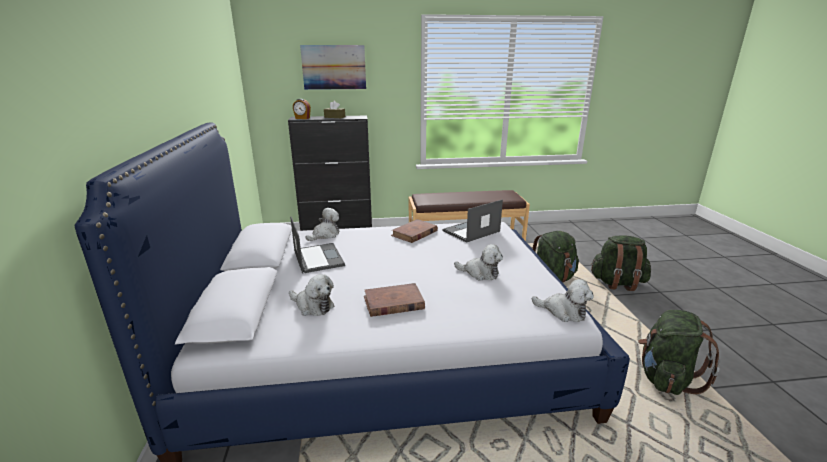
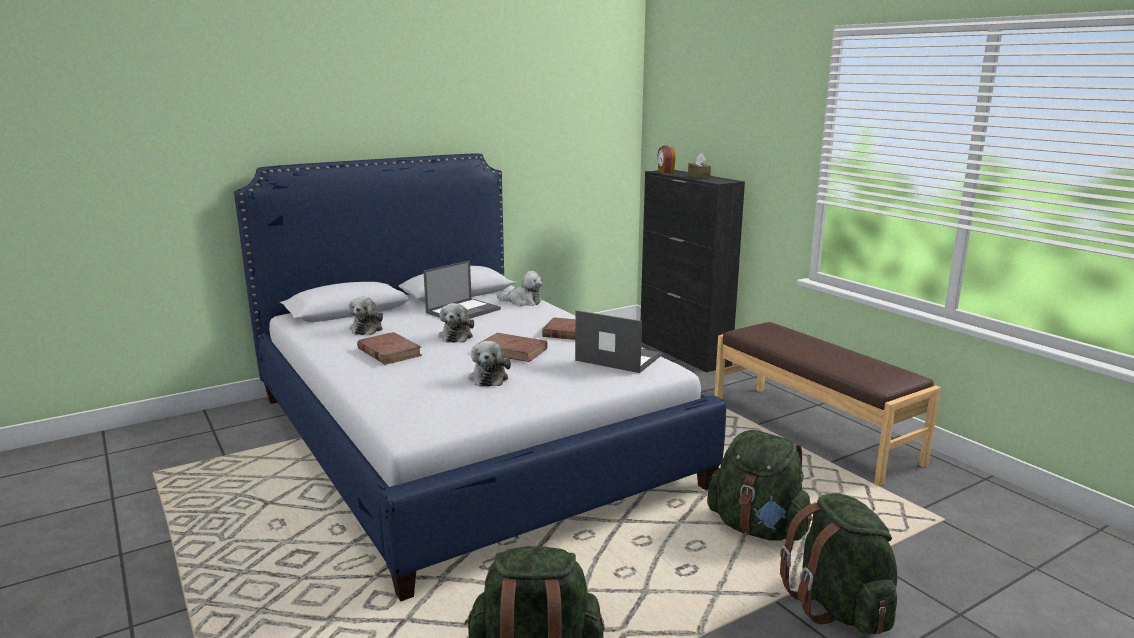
camera: 65 degrees right, 5 degrees down
picture [300,45,366,90] -> none
plush toy [531,279,594,322] -> plush toy moved to [438,303,474,343]
none -> brown book [478,333,547,362]

